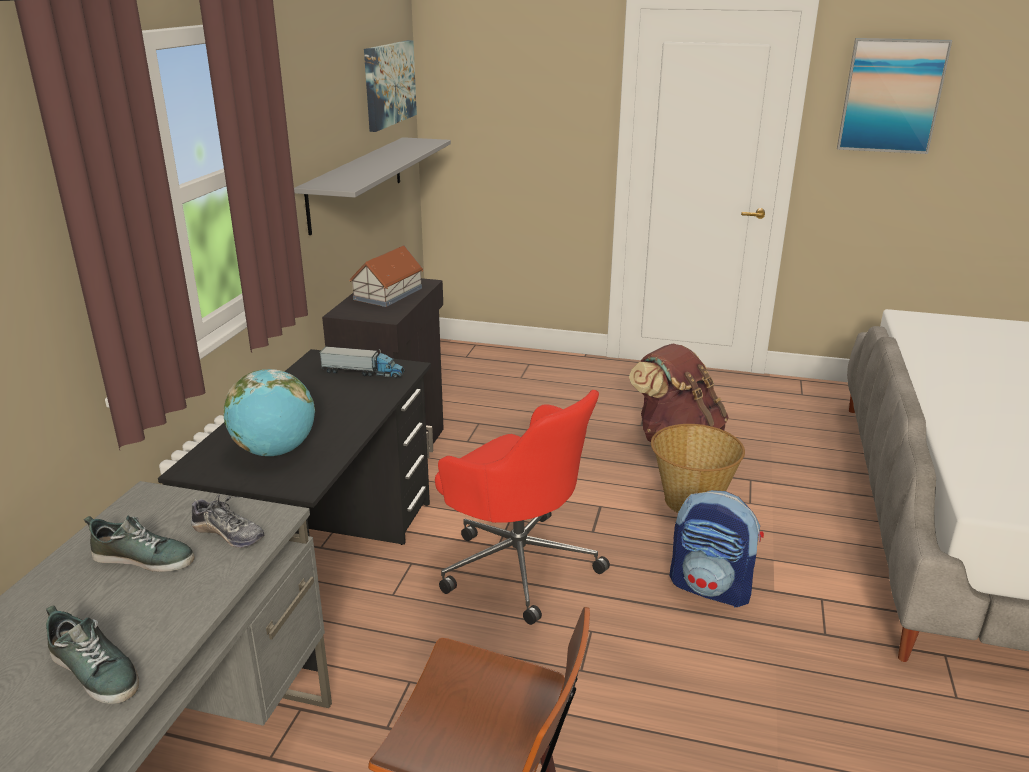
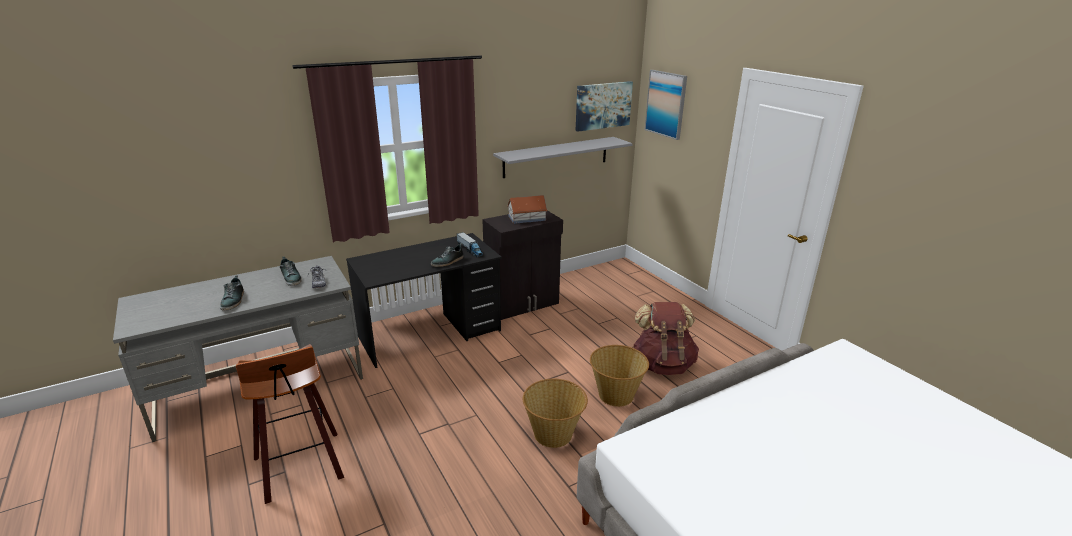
camera: 45 degrees right, 0 degrees up
globe [224,369,315,456] -> none
red office chair [435,390,610,625] -> none
backpack [670,490,764,607] -> basket [523,379,588,448]
picture [837,38,952,154] -> picture moved to [644,70,687,140]
none -> shoe [431,243,463,267]

